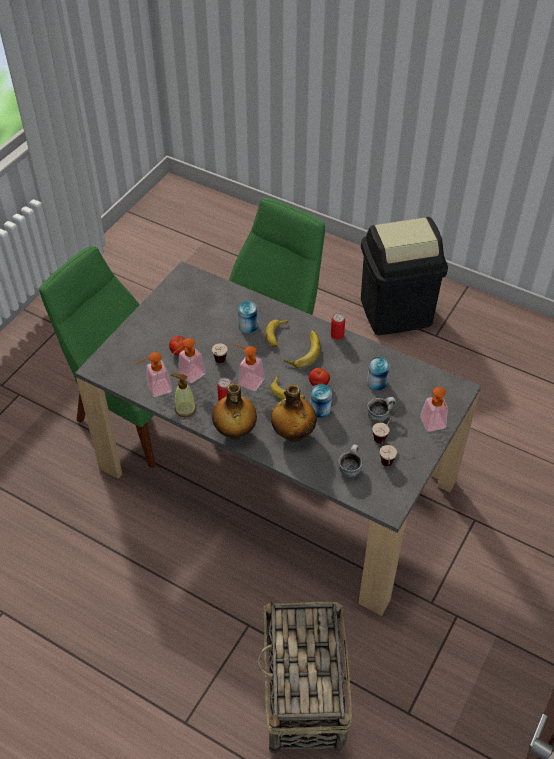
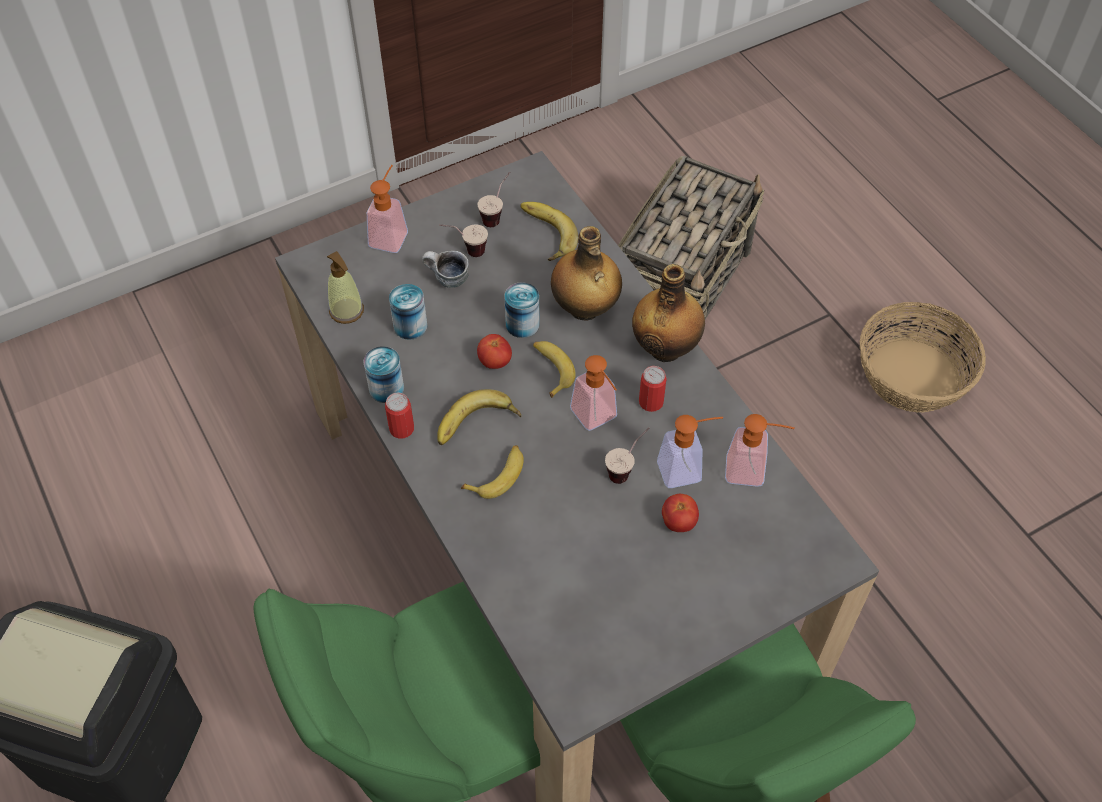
camera: 150 degrees left, 5 degrees up
soap dispenser [171,373,196,417] -> soap dispenser moved to [327,251,364,324]
can [238,301,258,333] -> can moved to [363,346,404,403]
mug [339,444,362,477] -> banana [520,202,578,261]
none -> basket [860,302,986,413]

